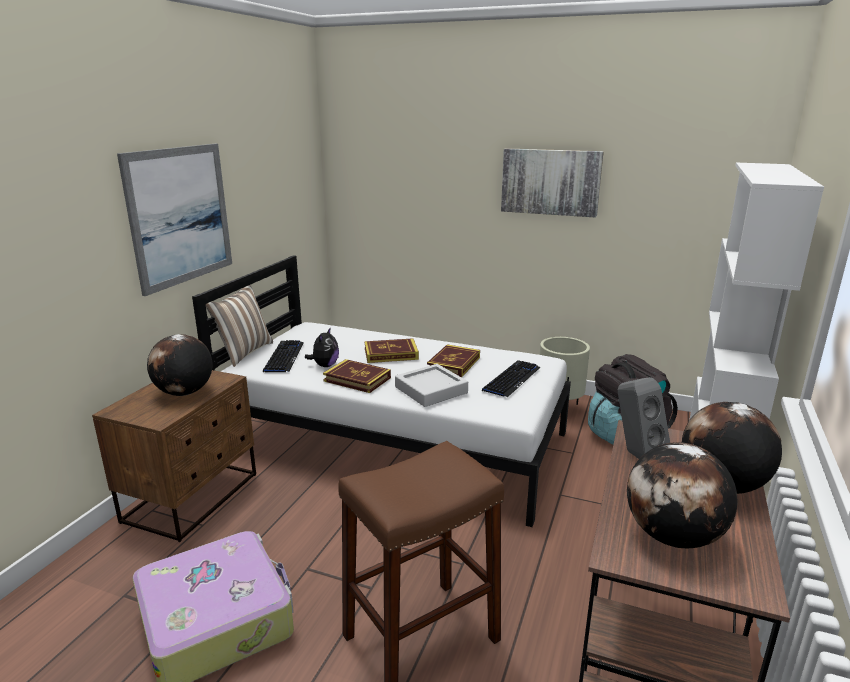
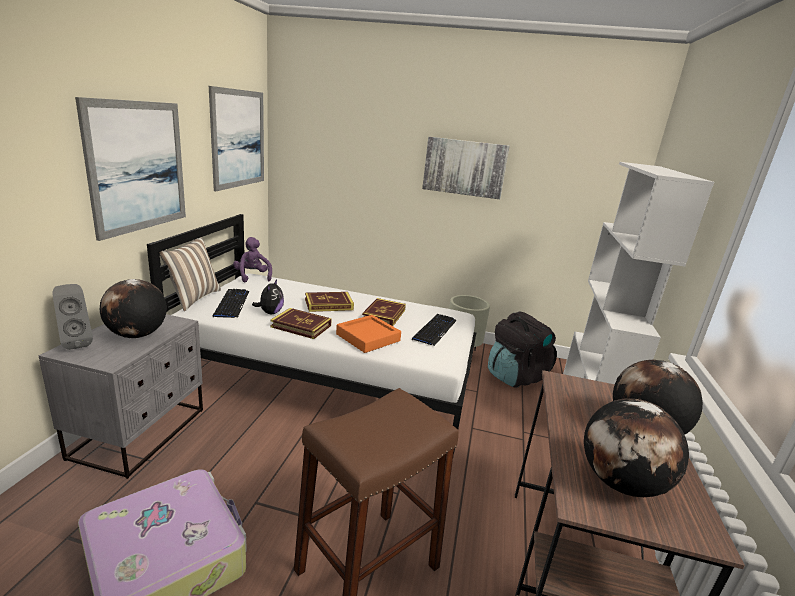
camera: 10 degrees left, 0 degrees up
brown nightstand [92,370,256,542] -> grey nightstand [38,314,203,479]
grey tray [395,364,468,407] -> orange tray [336,315,401,353]
grey speaker [618,377,670,459] -> grey speaker moved to [52,284,93,350]
none -> picture [209,86,264,191]
none -> purple plush toy [233,237,272,282]

